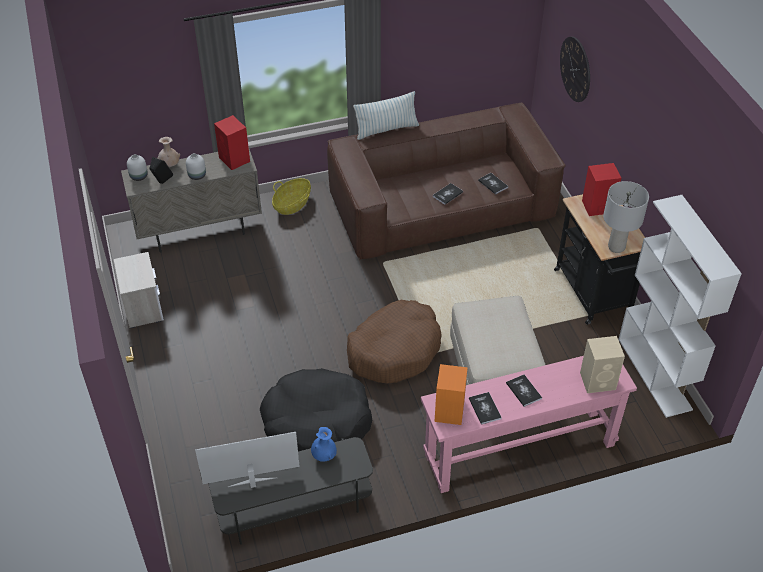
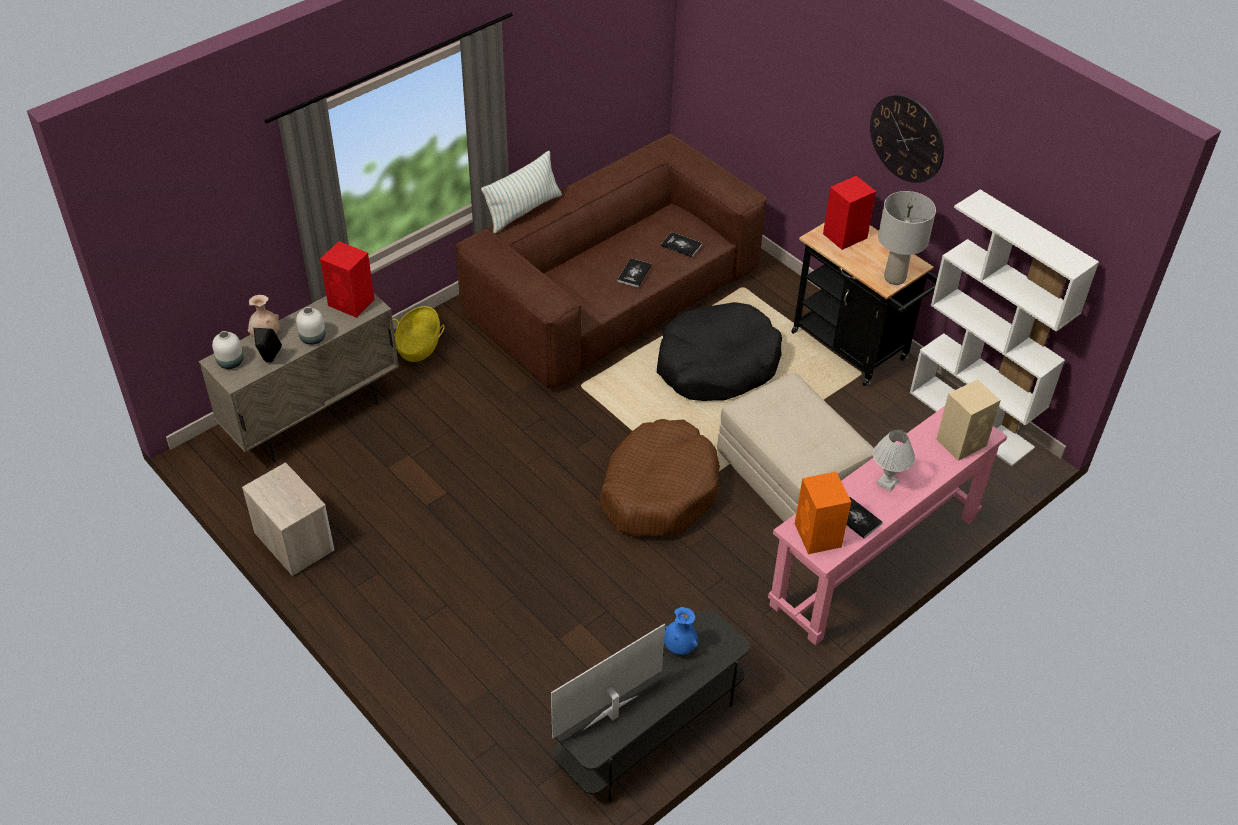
camera: 25 degrees left, 0 degrees up
black dog bed [260,368,372,451] -> black dog bed moved to [657,302,782,401]
book [506,375,542,407] -> white table lamp [873,430,915,492]
wall clock [560,36,590,102] -> wall clock moved to [870,94,944,183]

